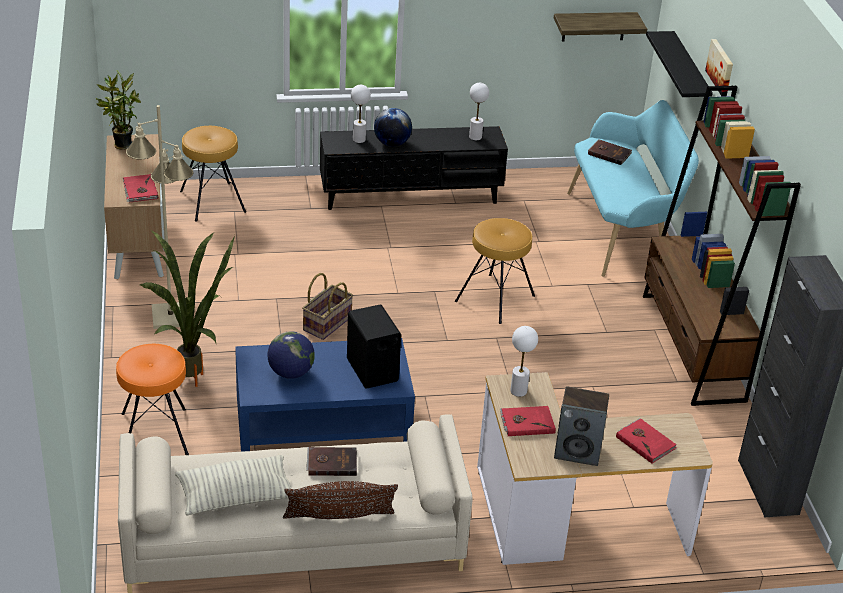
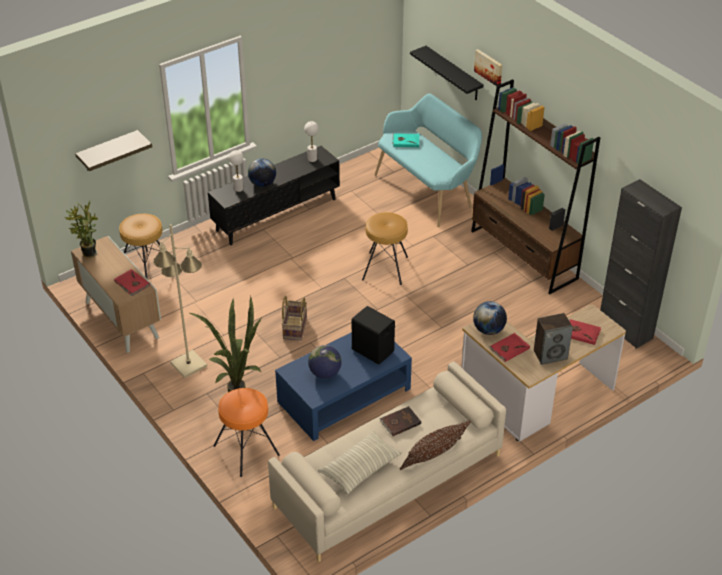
camera: 25 degrees left, 5 degrees up
white table lamp [510,326,538,397] -> globe [473,301,507,335]
shelf [554,12,647,41] -> shelf moved to [75,130,152,171]
brown book [588,139,632,165] -> turquoise book [392,133,420,147]

